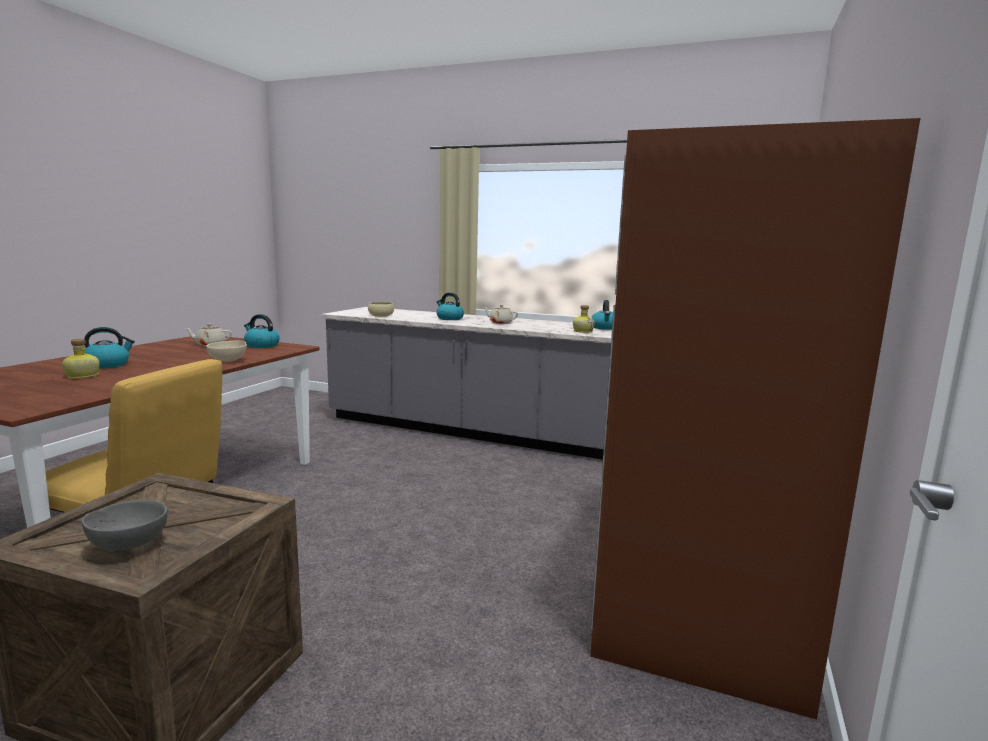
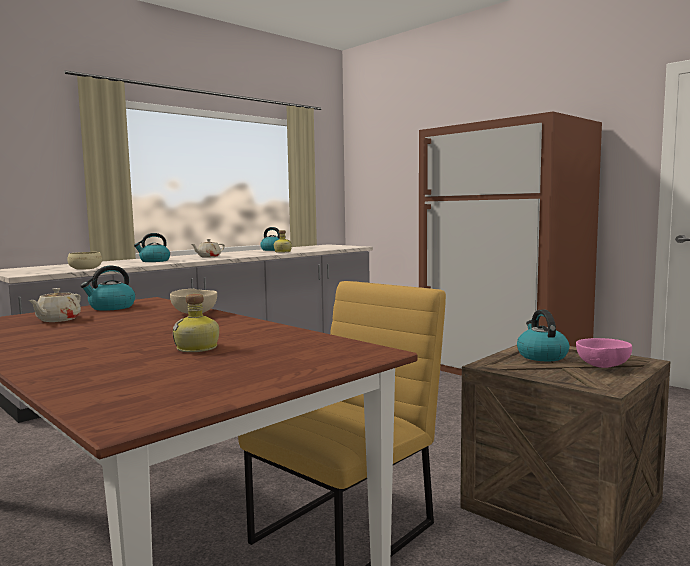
camera: 65 degrees left, 5 degrees down
grey bowl [82,500,167,550] -> pink bowl [576,338,632,368]
kettle [84,327,135,368] -> kettle moved to [517,310,569,361]

